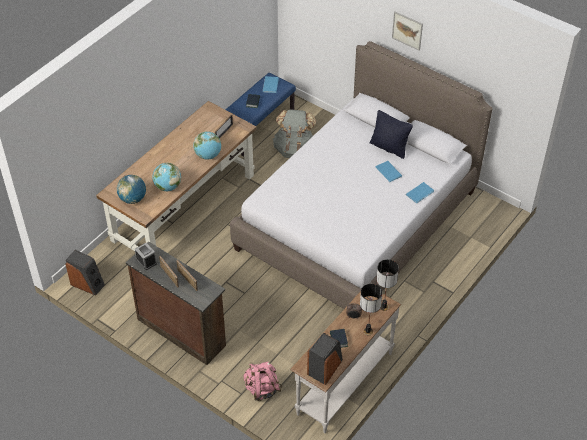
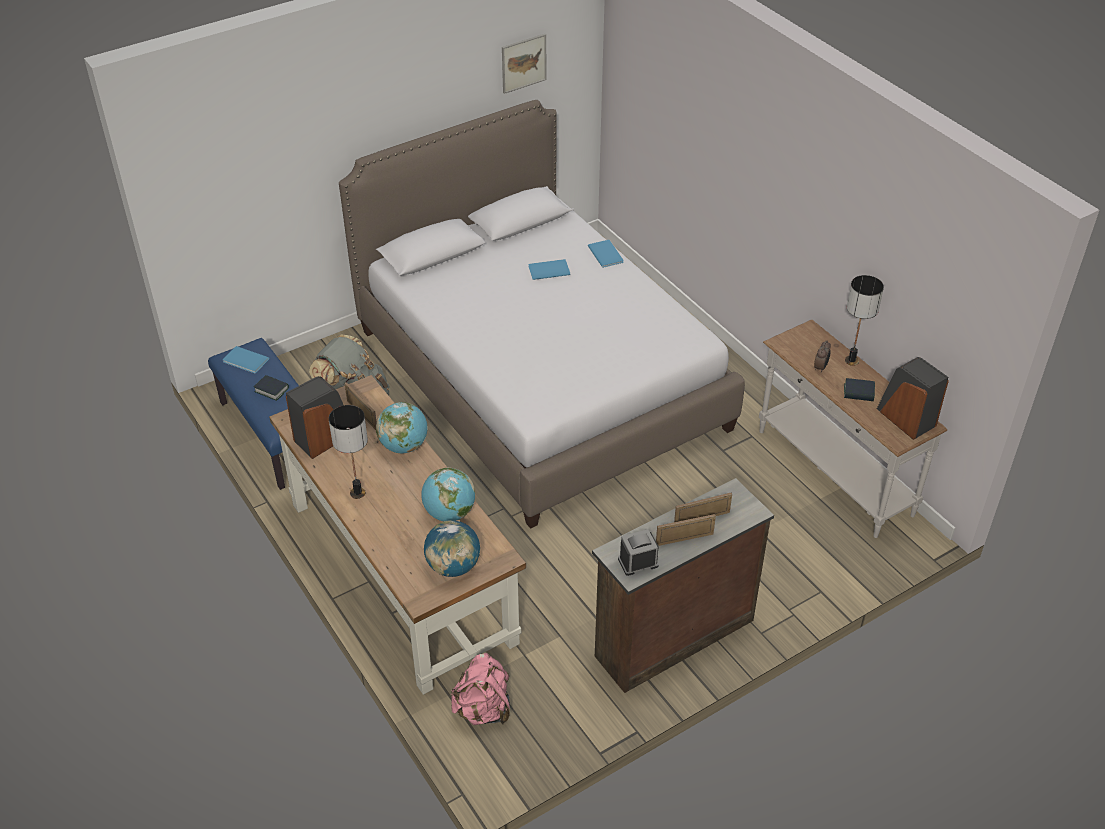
camera: 70 degrees left, 5 degrees down
speaker [66,250,105,295] -> speaker moved to [286,376,343,459]
pink backpack [244,362,282,401] -> pink backpack moved to [451,653,510,725]
black pillow [370,110,413,159] -> none
table lamp [377,259,399,311] -> table lamp moved to [329,405,368,499]
picture [392,12,423,51] -> picture moved to [502,34,546,94]

